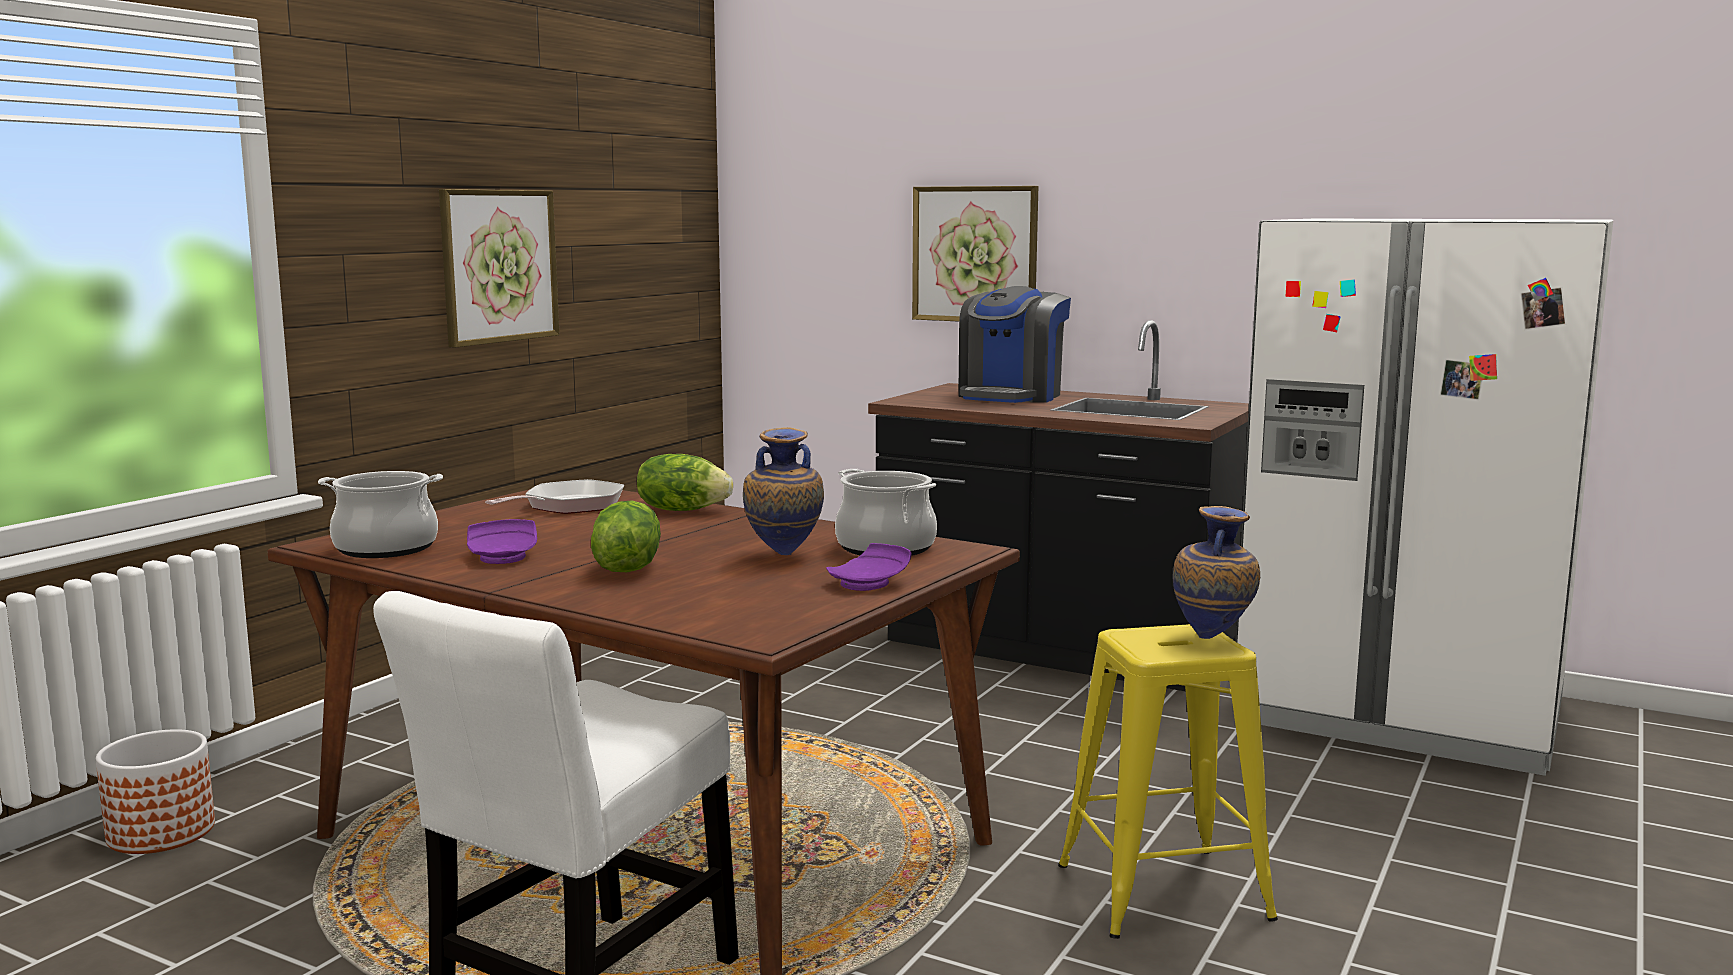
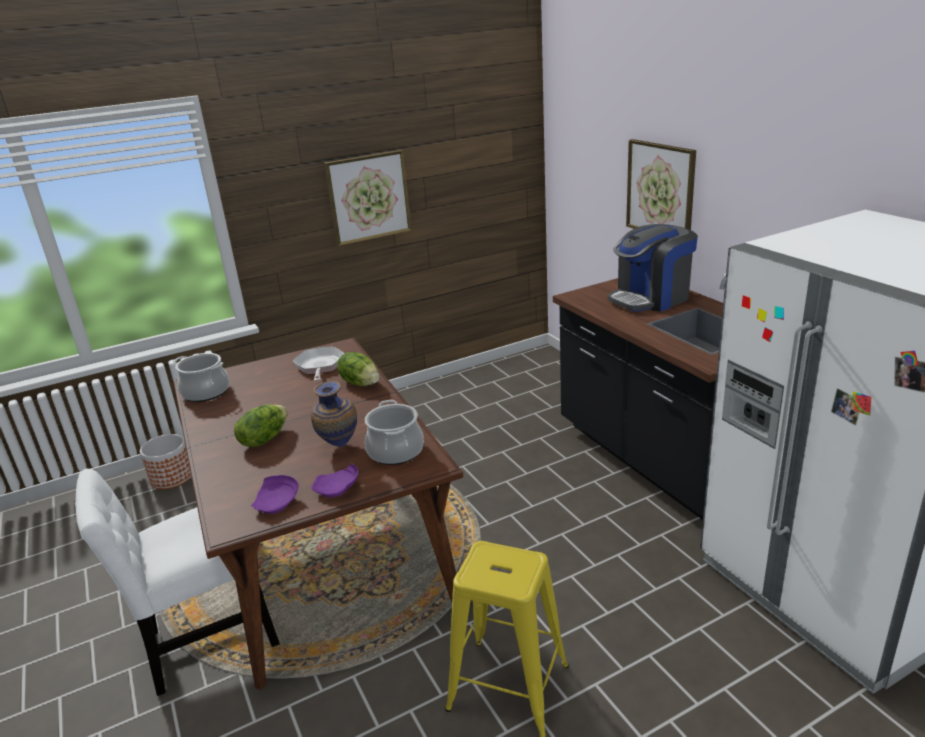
camera: 35 degrees right, 15 degrees up
purple plate [467,519,537,564] -> purple plate moved to [251,475,299,514]
frying pan [485,479,624,514] -> frying pan turned 75 degrees counterclockwise [293,346,345,381]
vase [1173,506,1260,639] -> none

